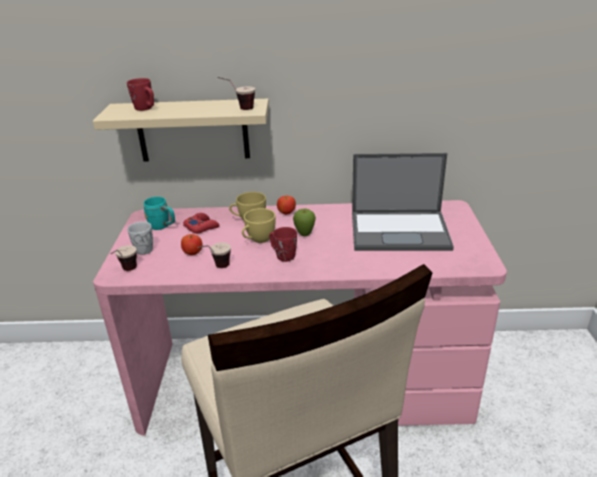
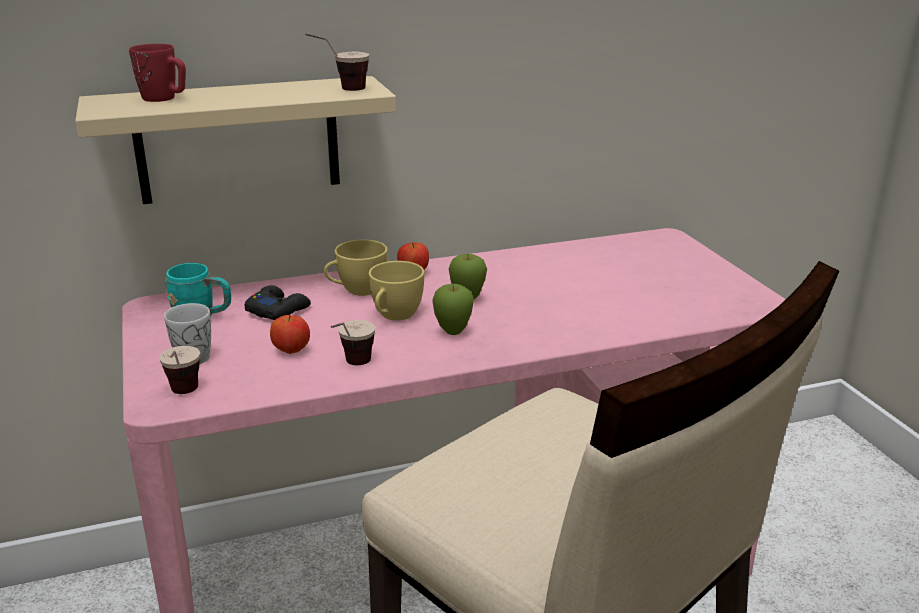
camera: 20 degrees left, 5 degrees down
red game controller [183,213,220,234] -> black game controller [245,285,311,320]
red mug [269,227,297,262] -> apple [433,284,474,335]
laptop [352,153,454,251] -> none

